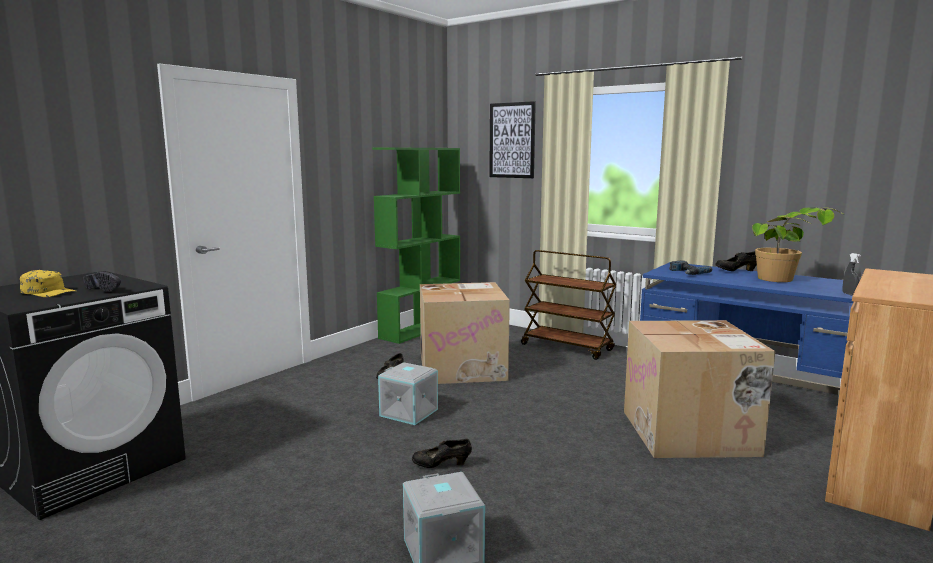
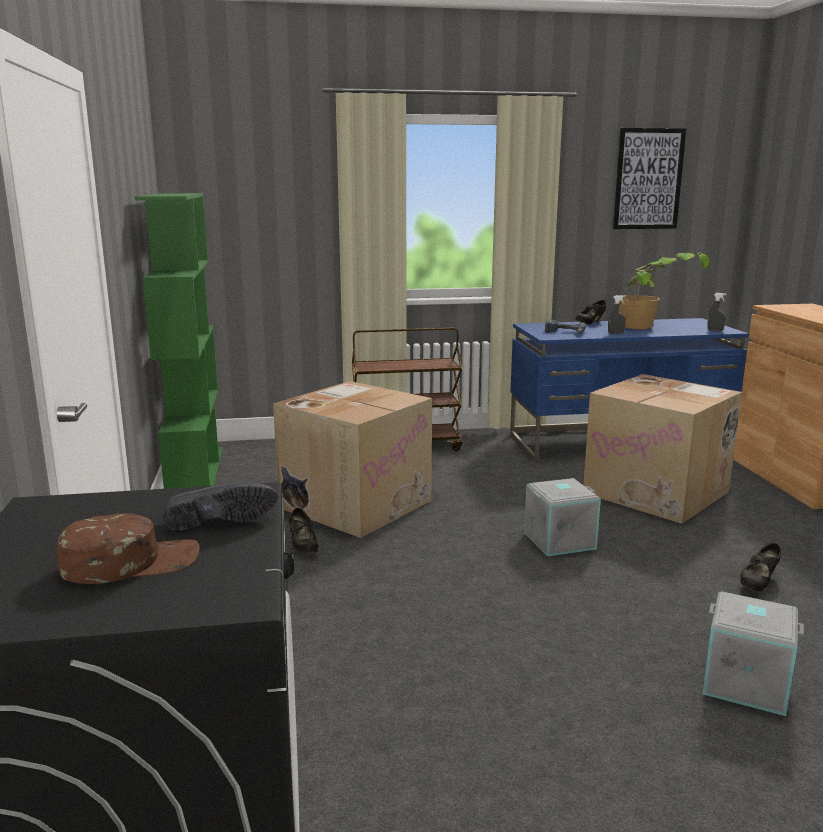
camera: 45 degrees left, 5 degrees up
yellow cap [20,270,76,297] -> brown cap [57,513,200,584]
grey storage box [378,362,438,425] -> grey storage box moved to [524,478,601,556]
black shoe [412,439,472,468] -> black shoe moved to [740,543,781,592]
picture [489,101,536,178] -> picture moved to [613,128,686,229]
none -> grey spray bottle [608,295,626,334]

